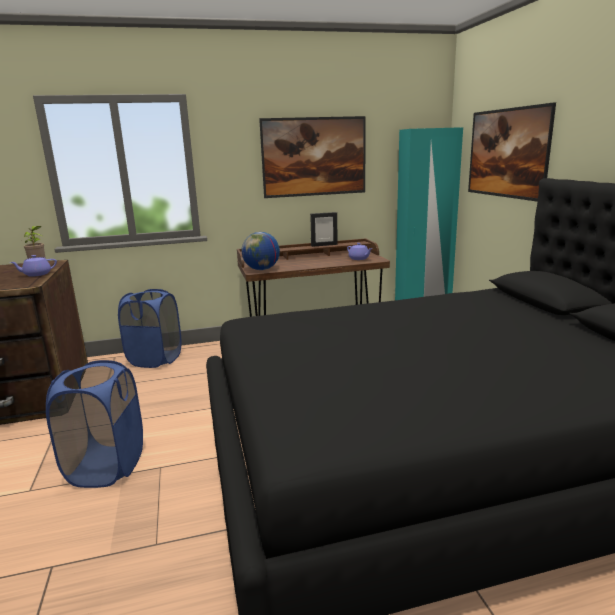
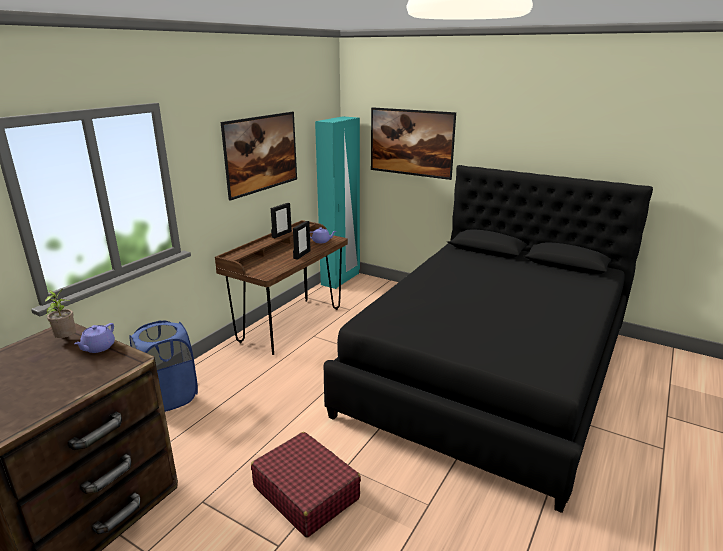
camera: 45 degrees left, 5 degrees up
blue laundry basket [46,360,143,488] -> red suitcase [251,432,361,538]
globe [242,232,280,270] -> none
none -> picture frame [293,221,311,260]

